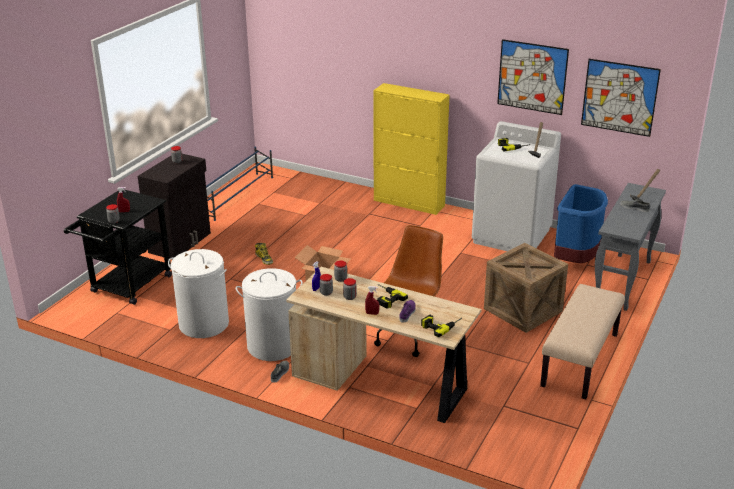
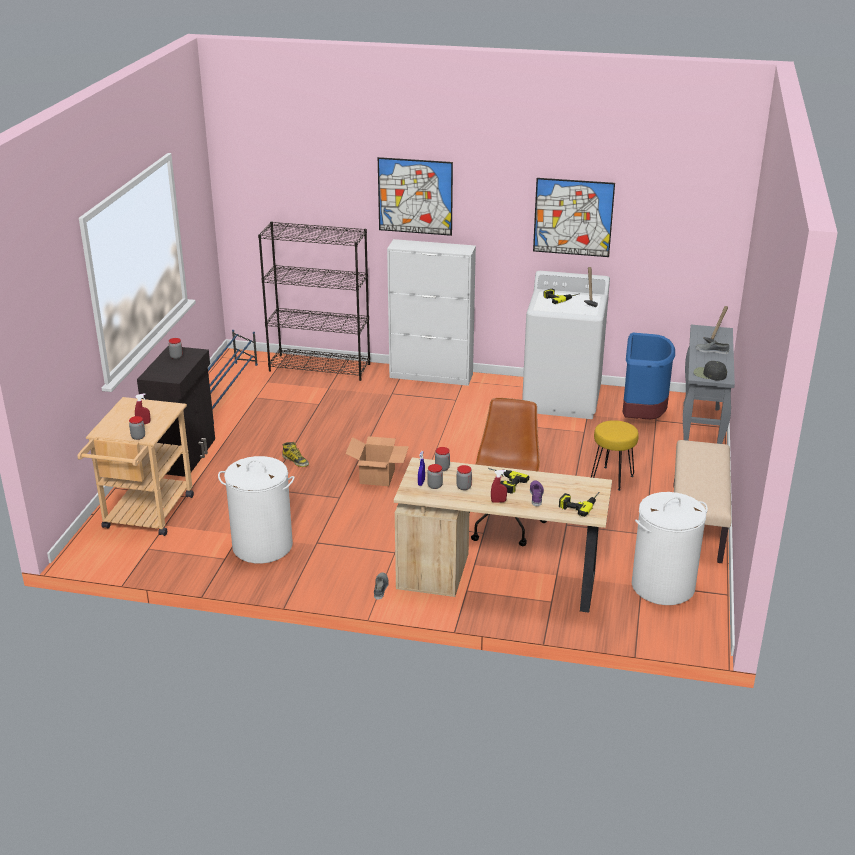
camera: 15 degrees left, 0 degrees up
black cart [64,189,172,305] -> beige cart [78,397,194,536]
white laundry basket [236,268,303,361] -> white laundry basket moved to [632,492,708,605]
yellow cabinet [374,83,450,215] -> white cabinet [387,239,476,386]
crate [484,243,568,333] -> yellow stool [591,420,639,491]
picture [581,59,661,137] -> picture moved to [378,157,453,236]
none -> black bookcase [258,221,370,381]
none -> black cap [693,361,727,381]

